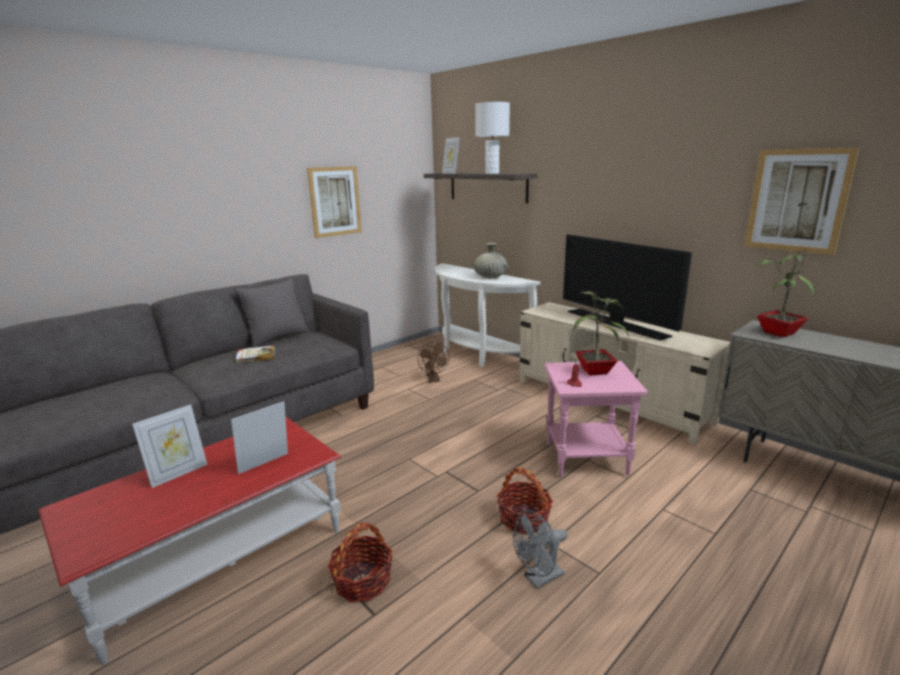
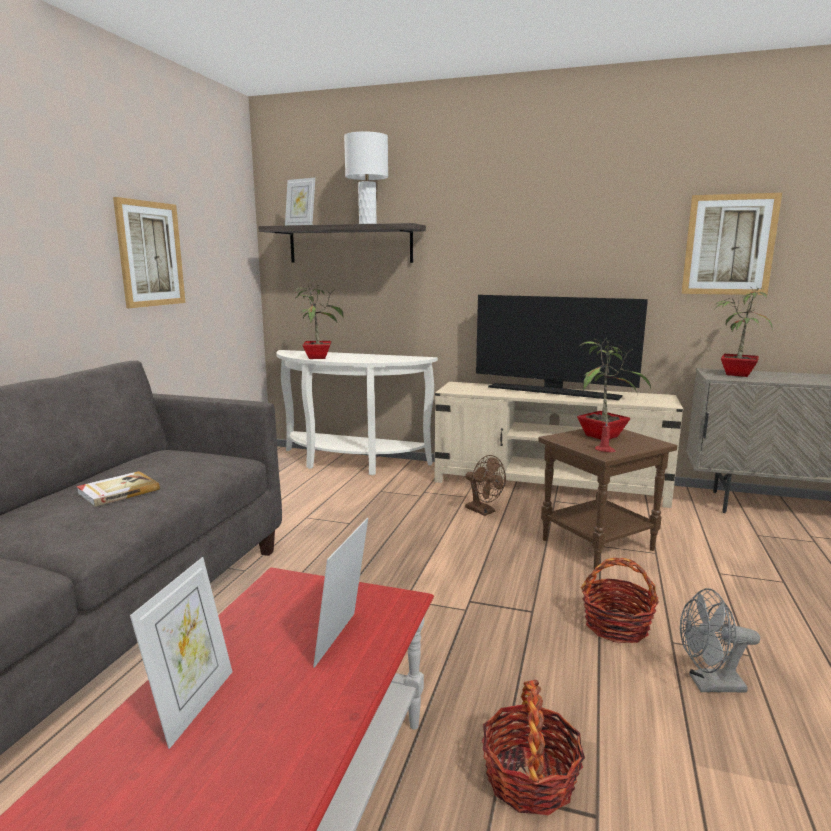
camera: 30 degrees left, 5 degrees down
grey pillow [234,279,310,348] -> none
brown fan [417,342,450,382] -> brown fan moved to [465,455,506,516]
beige vase [473,243,509,278] -> none
grey fan [513,510,568,589] -> grey fan turned 60 degrees clockwise [680,588,760,692]
pink side table [544,361,648,477] -> brown side table [538,429,677,570]
none -> potted plant [294,283,344,359]

